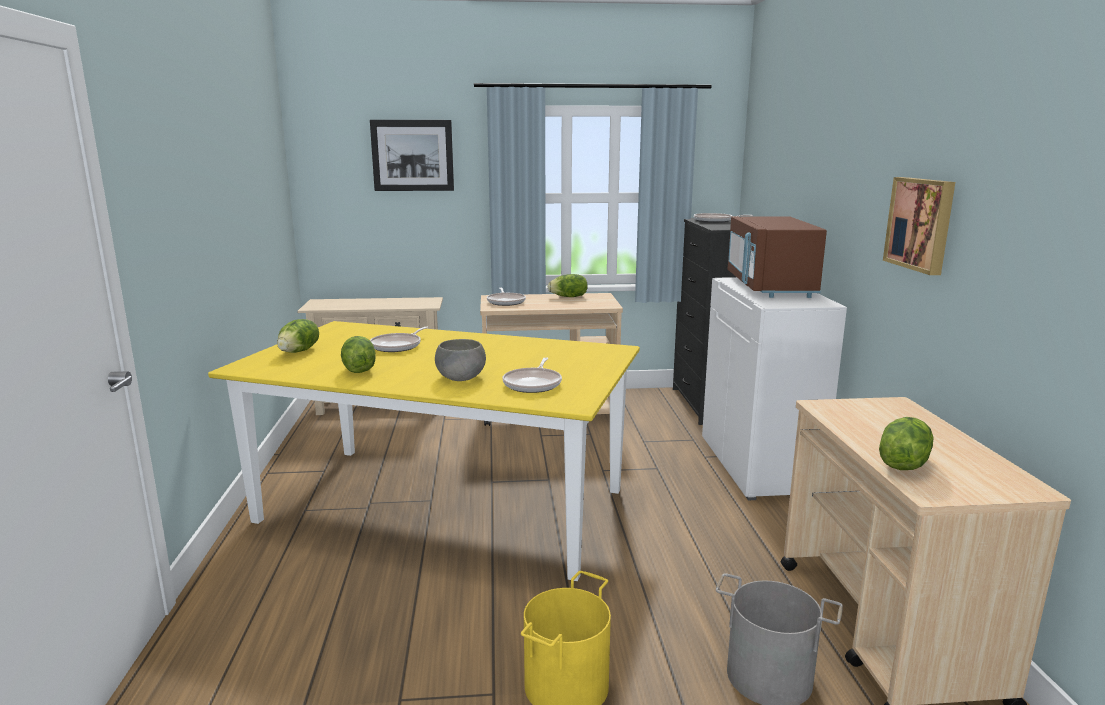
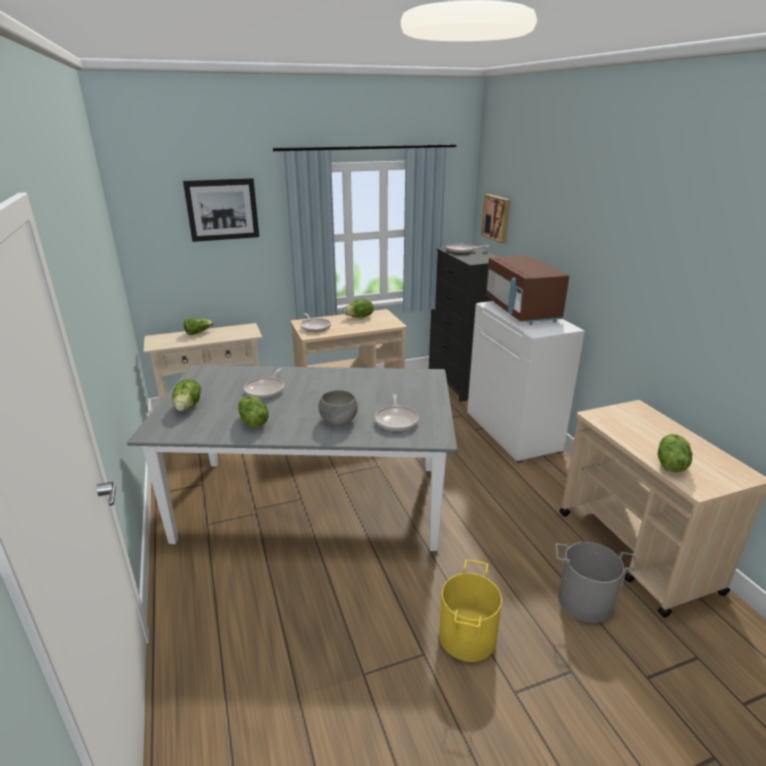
camera: 15 degrees left, 10 degrees up
yellow dining table [208,321,640,581] -> grey dining table [127,365,457,551]
picture [883,177,955,275] -> picture moved to [481,194,510,244]
none -> lettuce [184,318,213,335]

